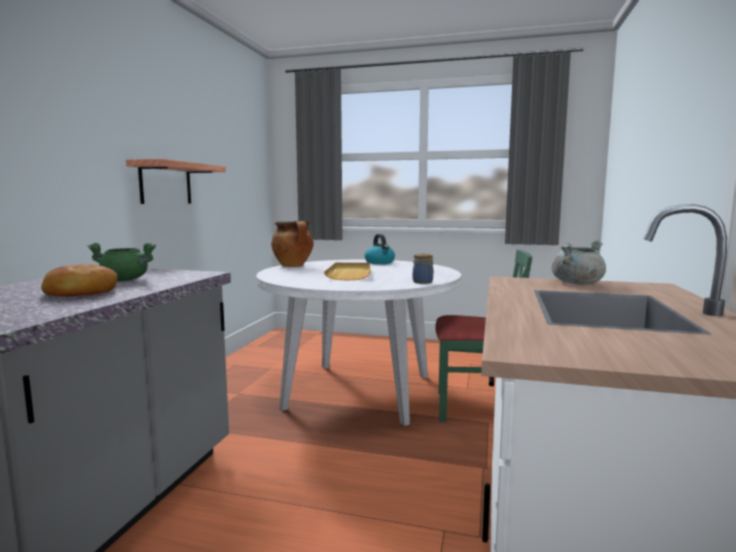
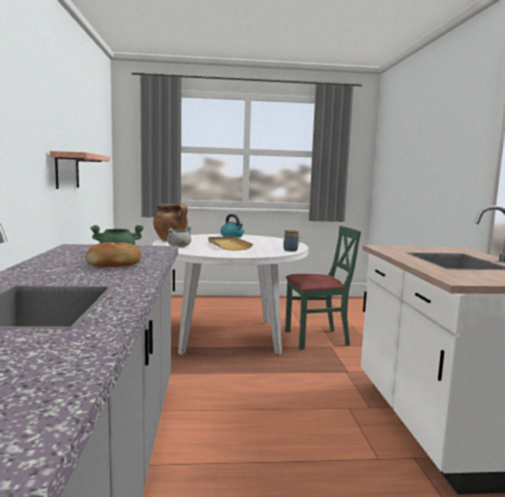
camera: 20 degrees left, 0 degrees up
grey cooking pot [552,240,606,284] -> grey cooking pot moved to [167,226,192,247]

